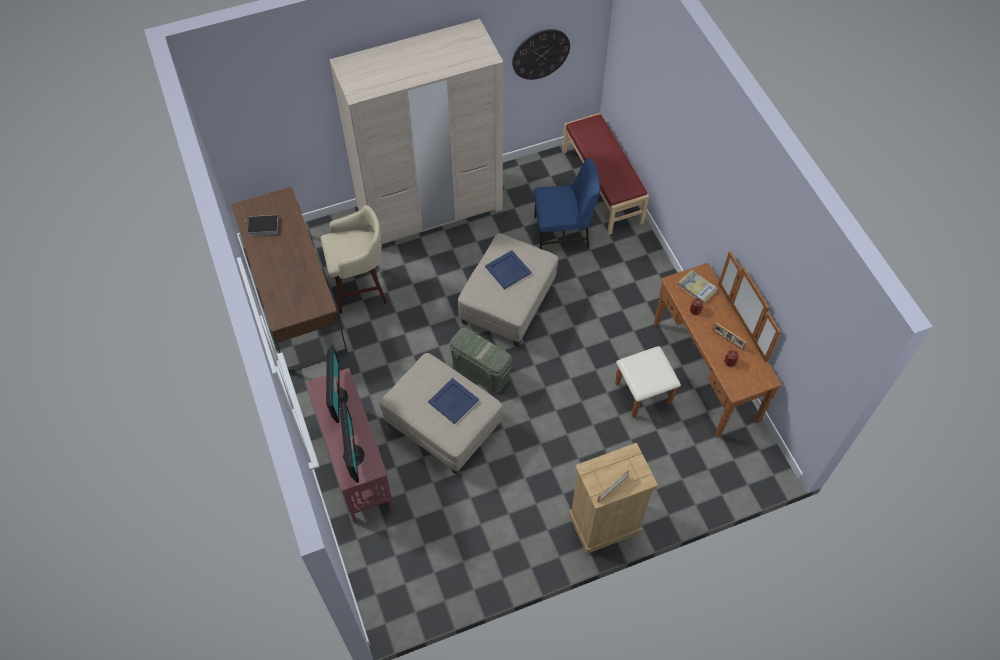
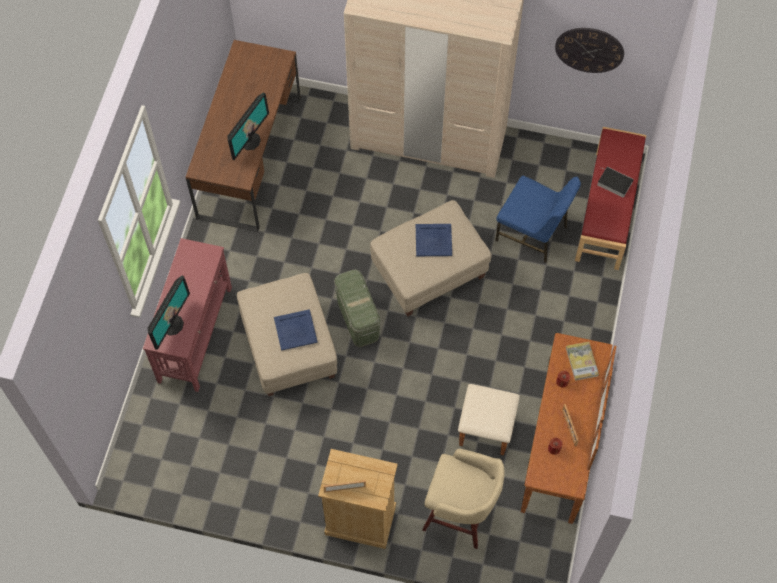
camera: 35 degrees right, 5 degrees up
book [245,215,278,236] -> book moved to [597,167,634,198]
beige stool [321,205,387,314] -> beige stool moved to [423,449,505,549]
monitor [326,345,348,423] -> monitor moved to [227,92,269,160]

